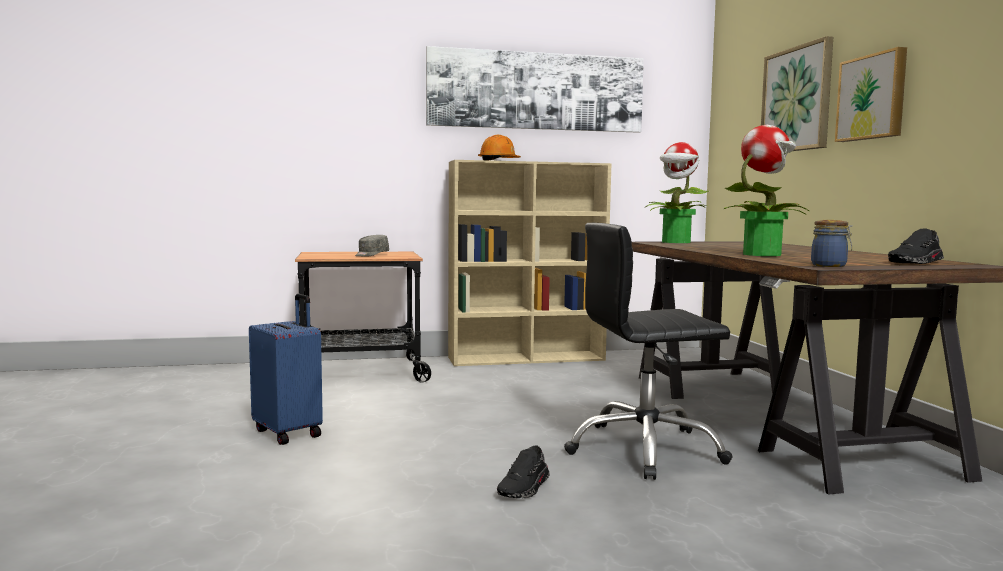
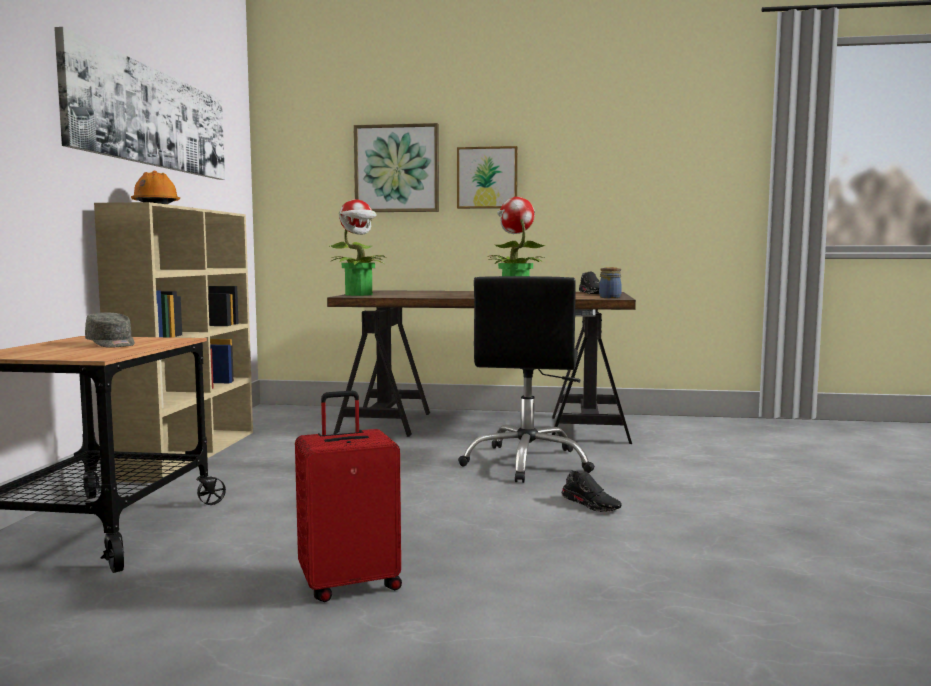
camera: 70 degrees left, 0 degrees up
blue suitcase [249,294,323,445] -> red suitcase [295,391,402,602]

